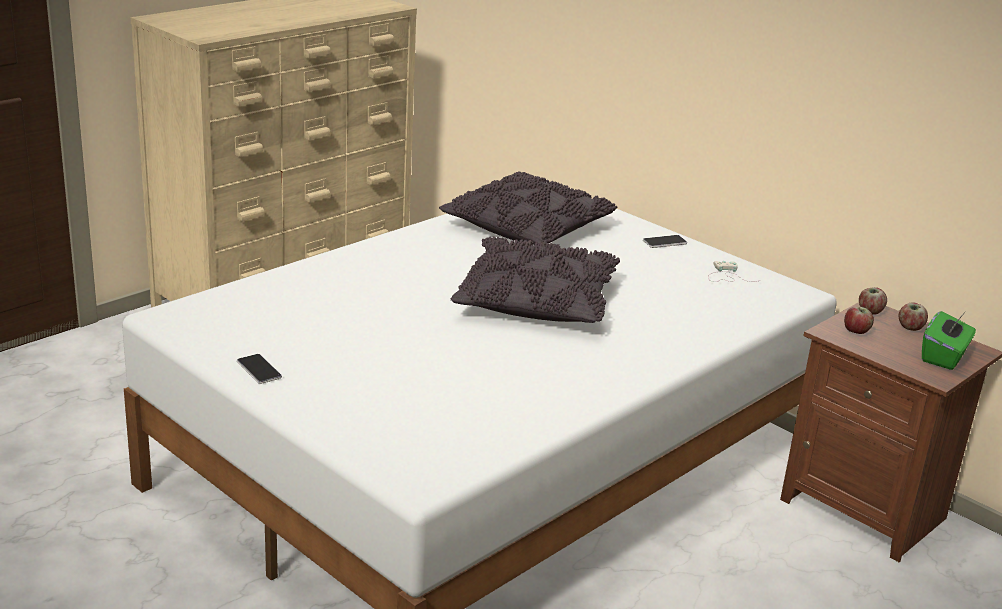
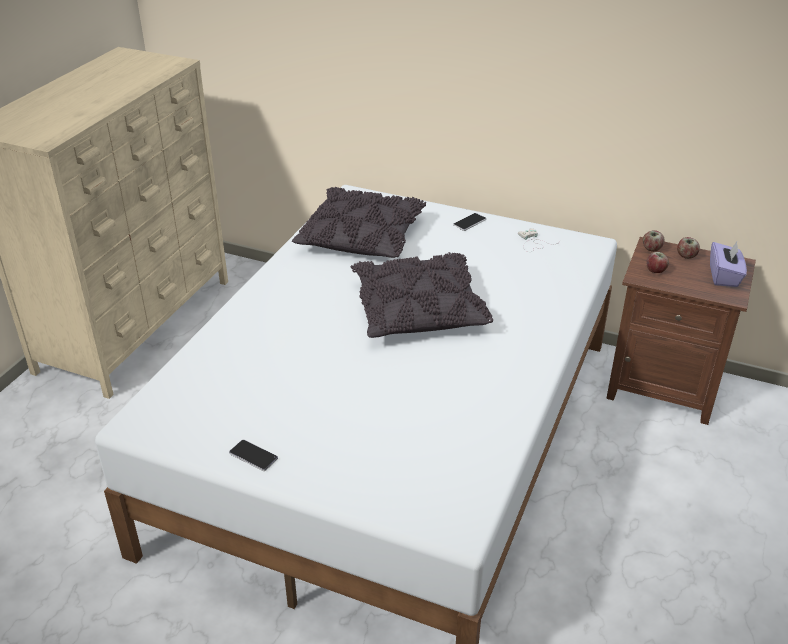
camera: 20 degrees left, 10 degrees up
green tissue box [922,311,976,370] -> purple tissue box [710,242,747,287]

